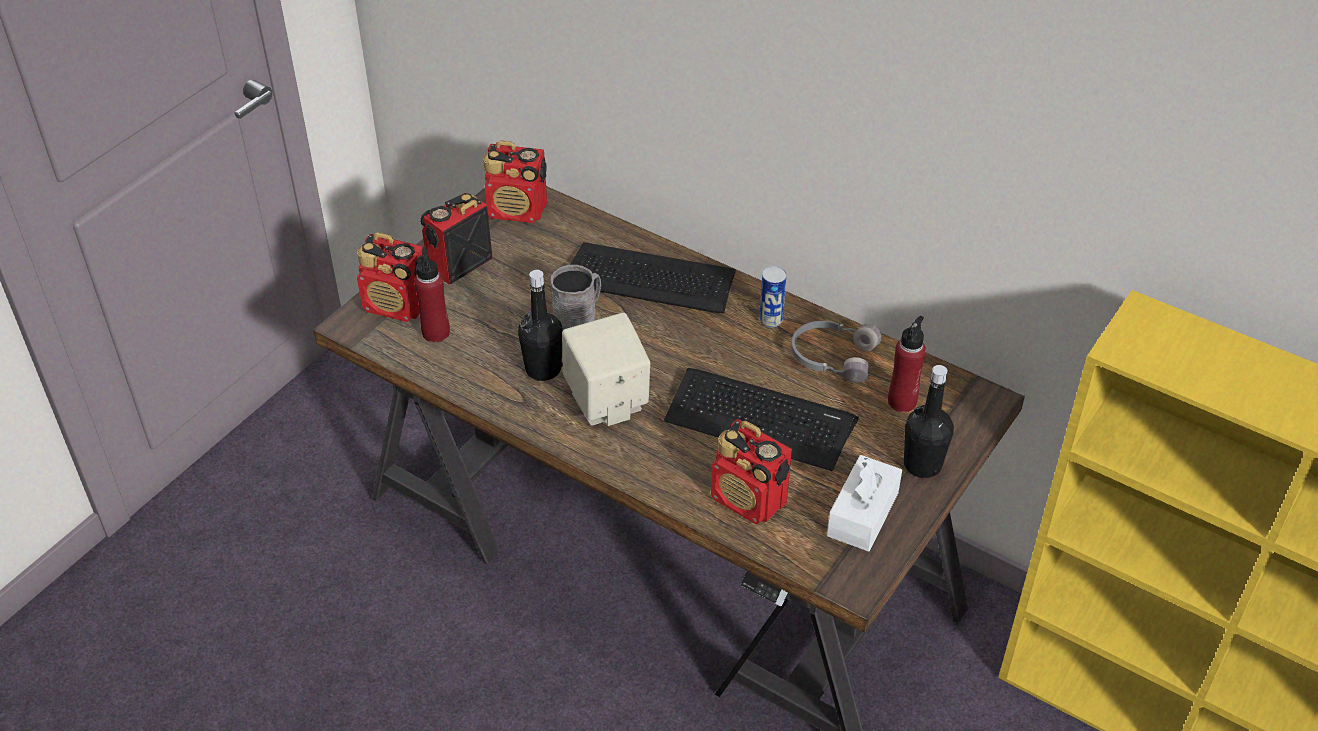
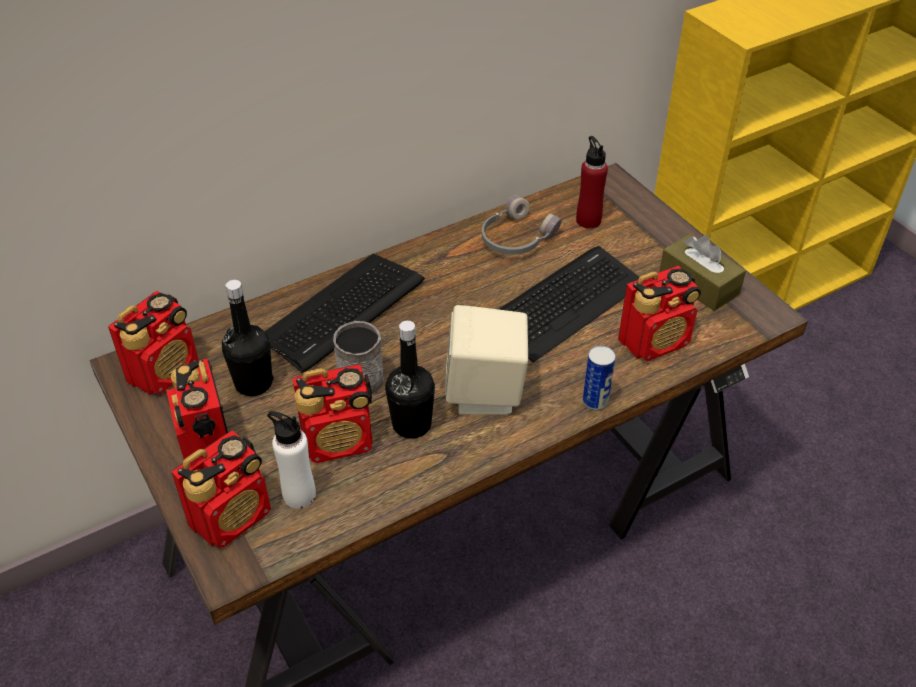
camera: 65 degrees left, 0 degrees up
red bottle [414,246,450,342] -> white bottle [267,411,316,509]
can [760,266,786,327] -> can moved to [583,346,616,411]
white tissue box [827,455,902,552] -> brown tissue box [659,234,746,311]
black bottle [904,365,954,478] -> black bottle moved to [222,280,274,396]
none -> radio [293,364,373,463]

